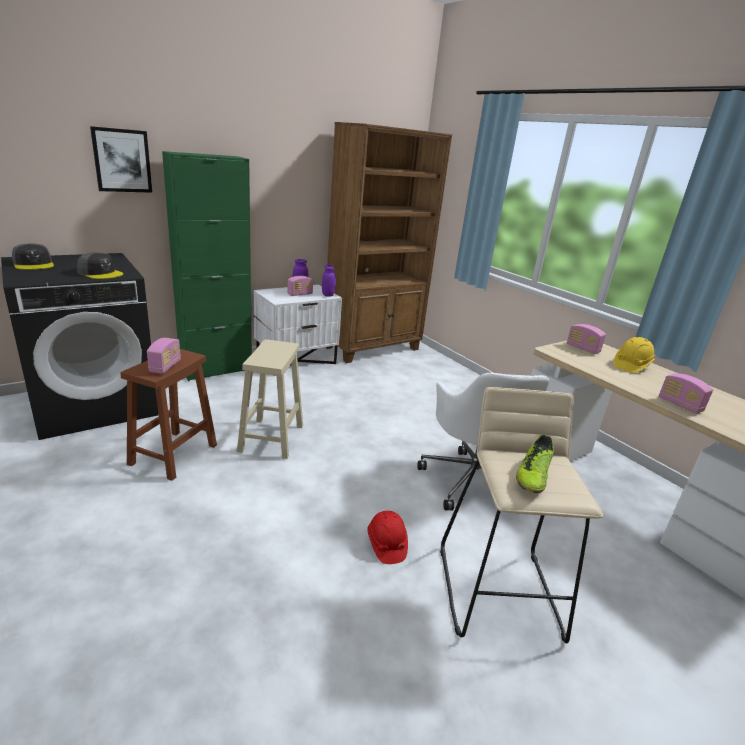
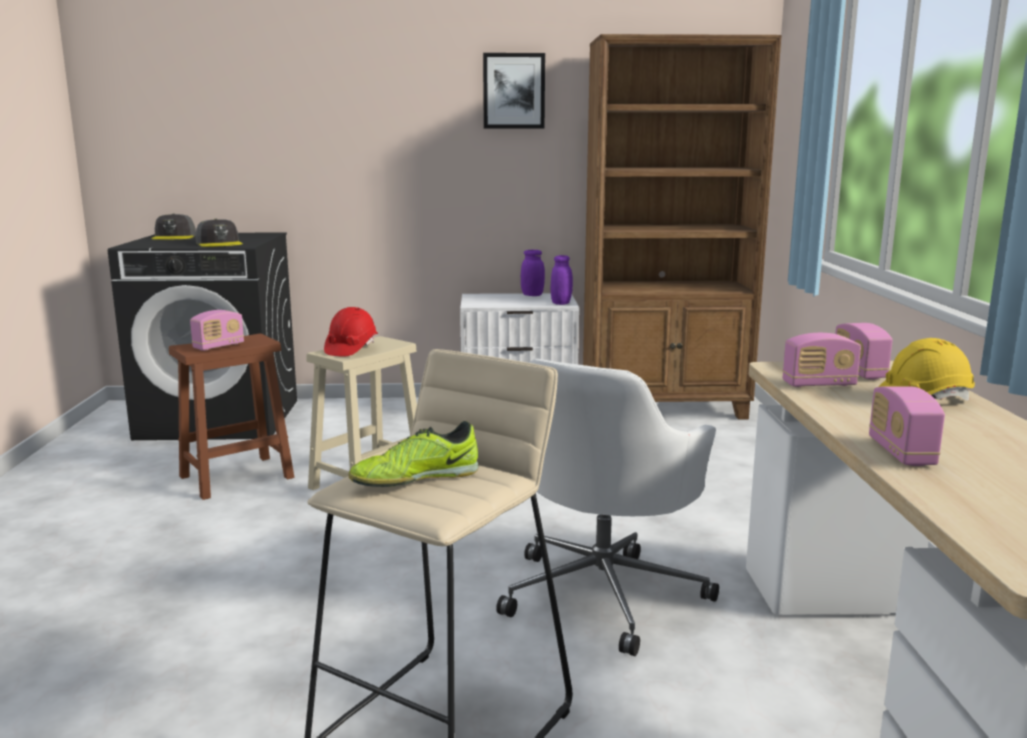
camera: 35 degrees right, 10 degrees down
picture [90,126,152,193] -> picture moved to [483,53,545,128]
green cabinet [162,151,252,381] -> none
radio [287,276,313,296] -> radio moved to [783,333,861,387]
red hard hat [367,511,408,564] -> red hard hat moved to [324,307,378,357]

